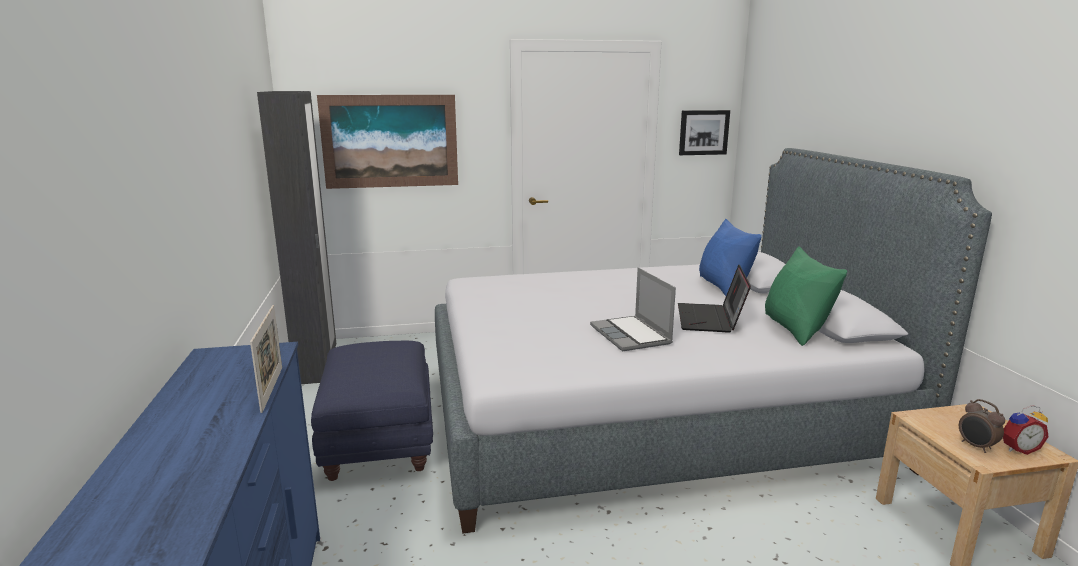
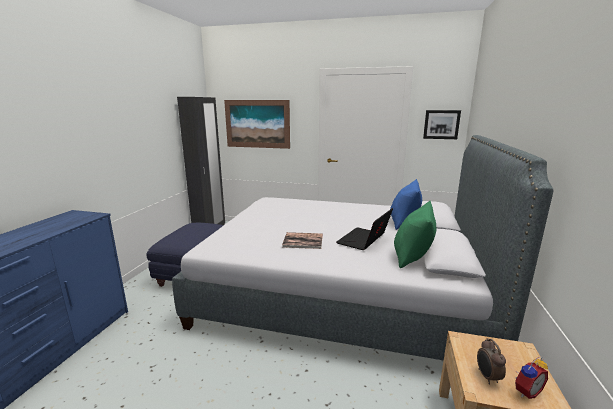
camera: 25 degrees right, 0 degrees up
picture frame [250,305,282,413] -> none
laptop [590,268,676,352] -> book [282,232,323,249]
alarm clock [1003,405,1049,455] -> alarm clock turned 45 degrees counterclockwise [515,357,548,399]

